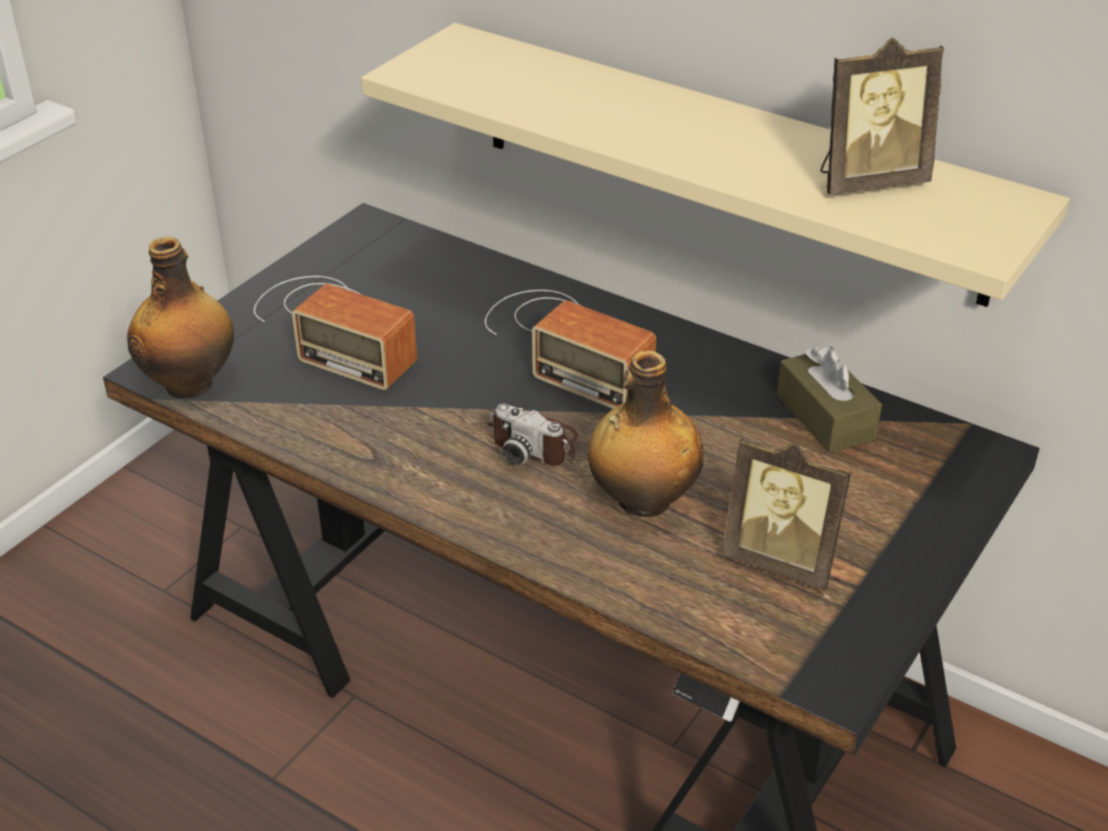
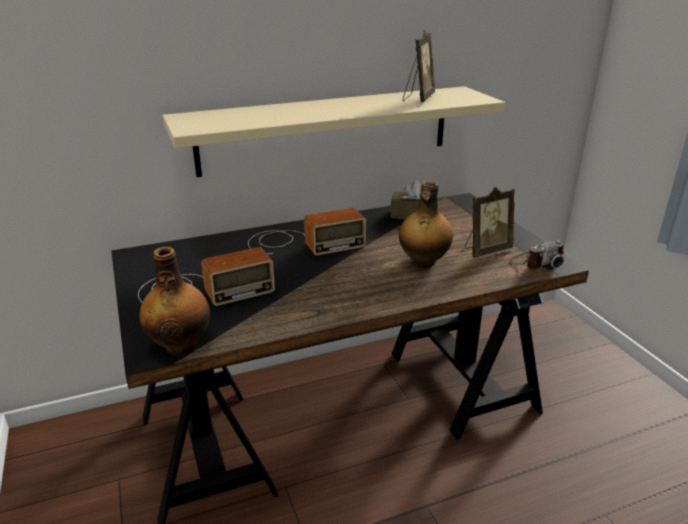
camera: 55 degrees left, 10 degrees down
camera [487,404,578,466] -> camera moved to [510,240,564,269]

